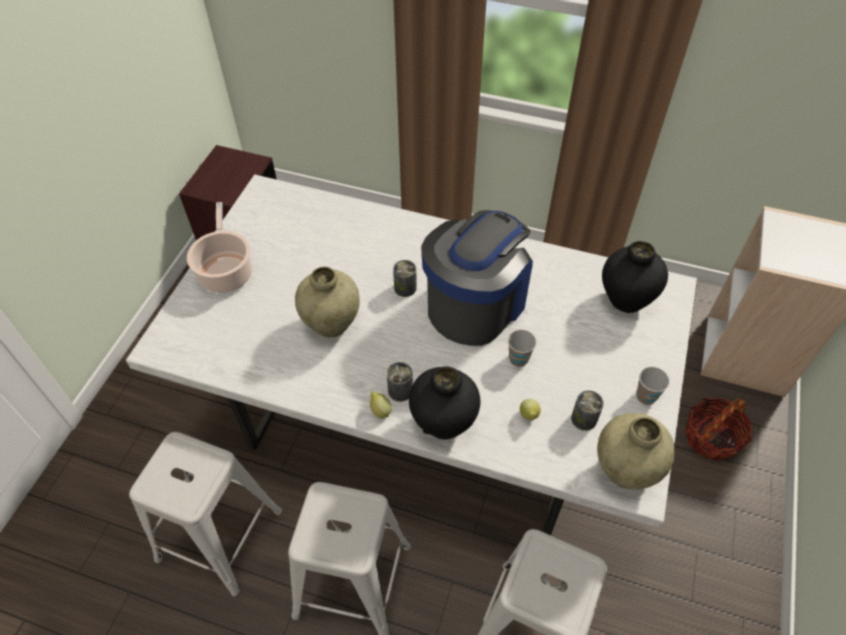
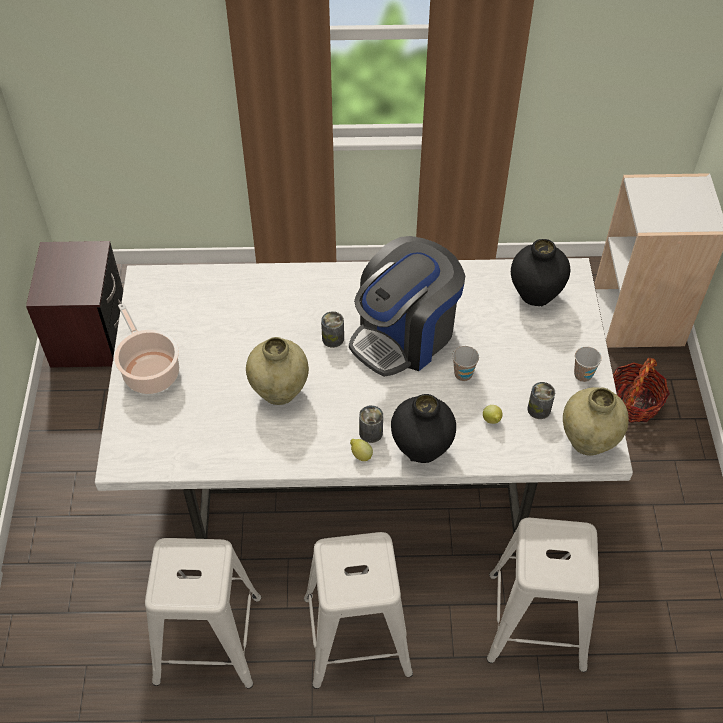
camera: 20 degrees left, 0 degrees up
coffee machine [421,210,533,346] -> coffee machine turned 150 degrees counterclockwise [349,236,465,377]

